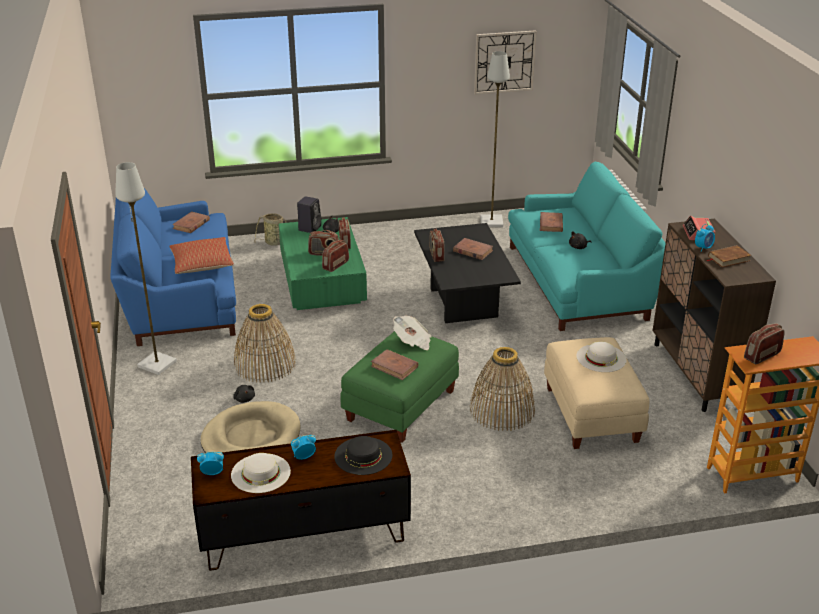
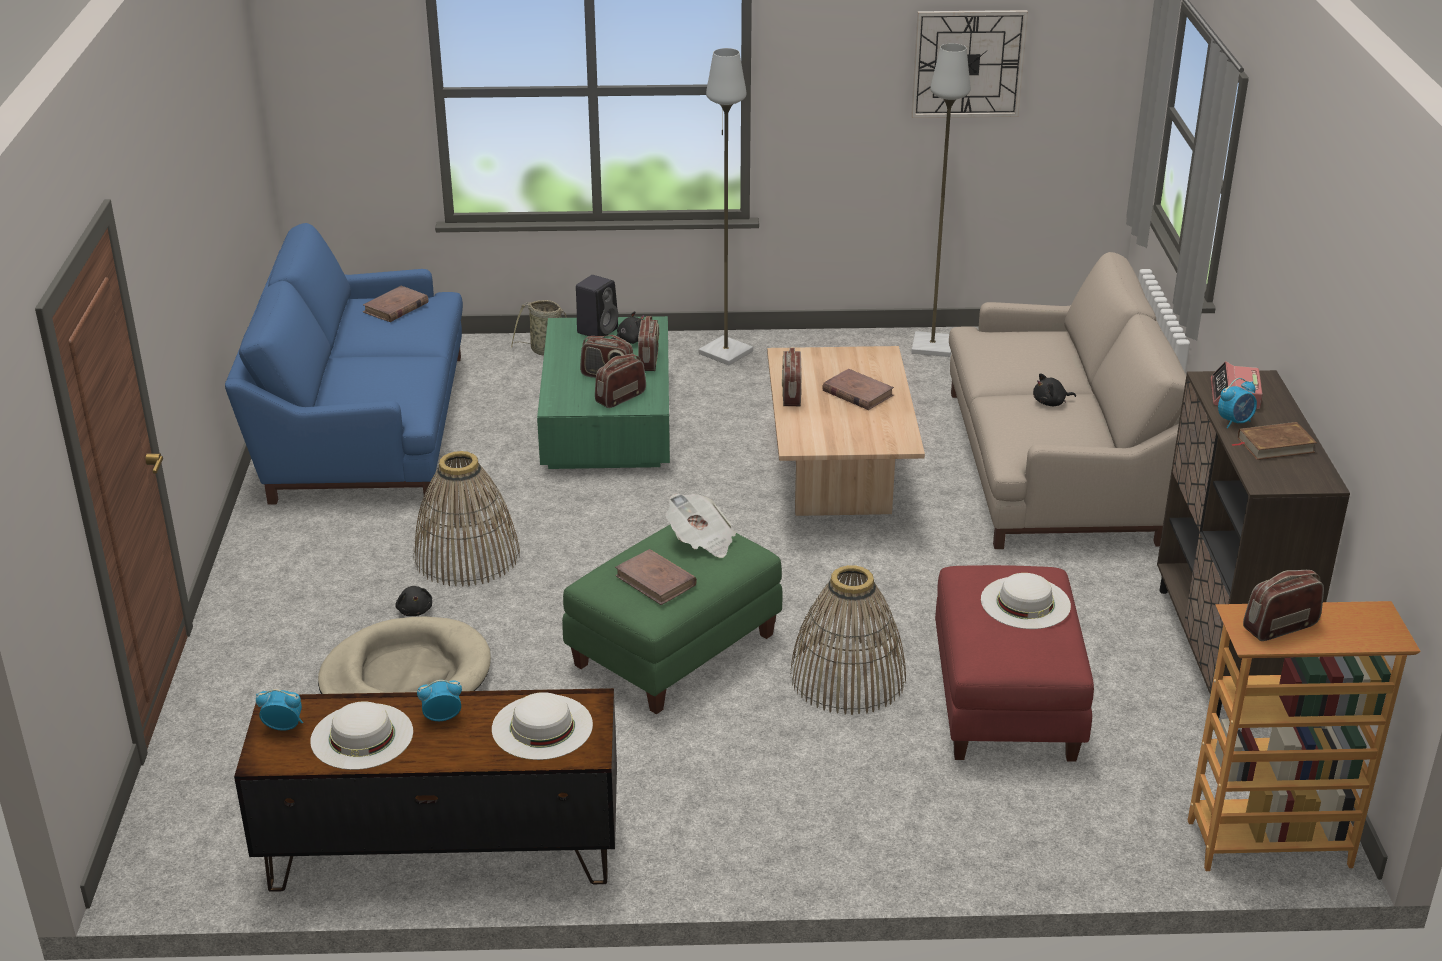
camera: 10 degrees right, 0 degrees up
grey floor lamp [115,162,177,375] -> grey floor lamp moved to [698,48,753,366]
pillow [169,237,234,274] -> none
black hat [334,436,392,475] -> white hat [492,692,593,760]
black coffee table [414,223,521,323] -> beige coffee table [767,346,925,516]
turquoise sofa [508,162,666,331] -> beige sofa [949,252,1186,549]
brown book [540,212,563,232] -> none
beige ottoman [544,337,649,449] -> red ottoman [935,565,1094,762]

